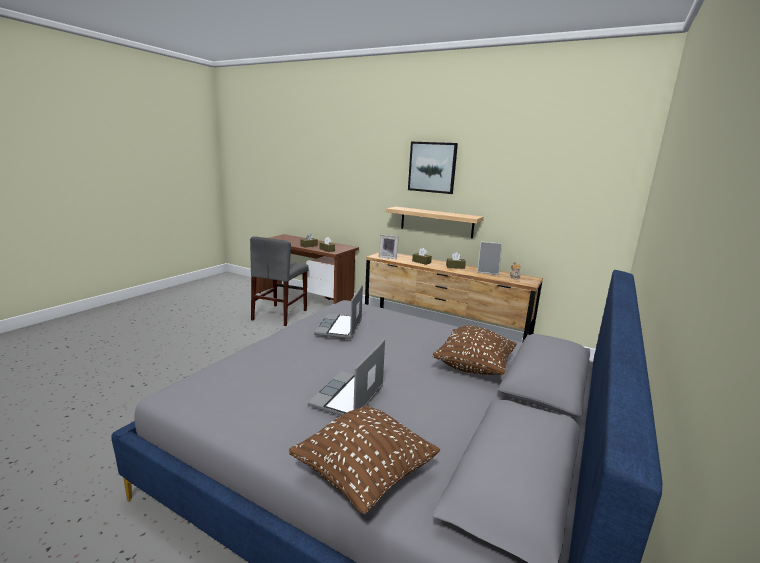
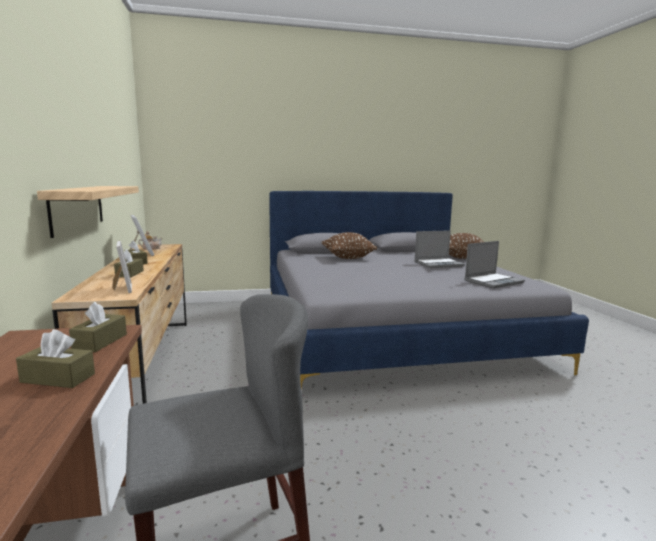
camera: 130 degrees left, 5 degrees down
laptop [314,285,363,339] -> laptop moved to [464,241,525,288]
picture [408,142,458,194] -> none

